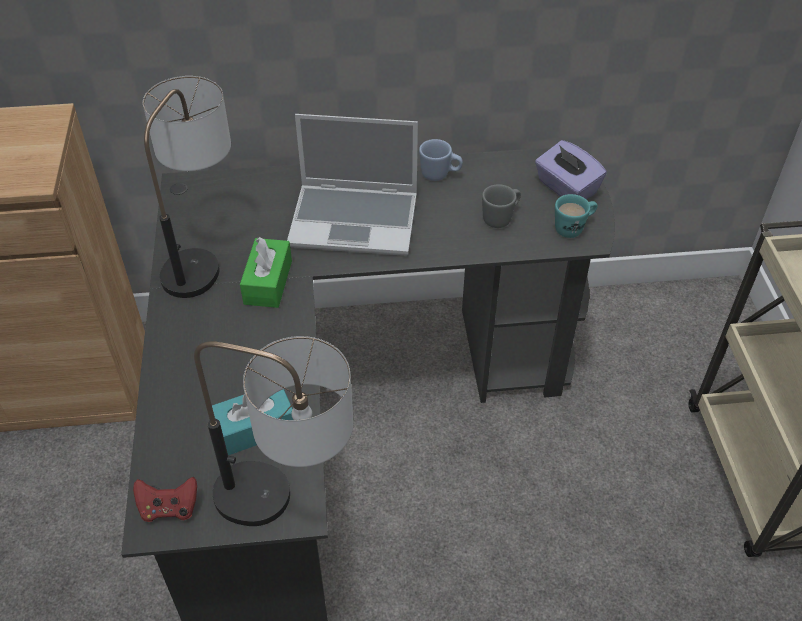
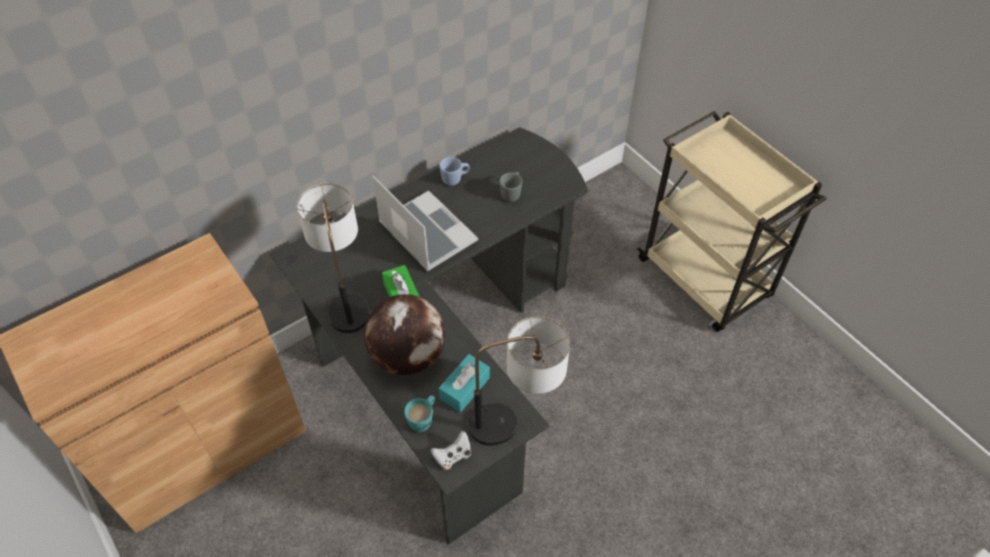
camera: 30 degrees left, 5 degrees up
red game controller [133,477,197,522] -> white game controller [431,431,471,470]
laptop [287,114,418,256] -> laptop turned 105 degrees counterclockwise [373,176,478,271]
purple tissue box [535,140,607,199] -> none
turquoise mug [555,194,598,238] -> turquoise mug moved to [404,395,435,432]
none -> globe [364,294,445,375]

